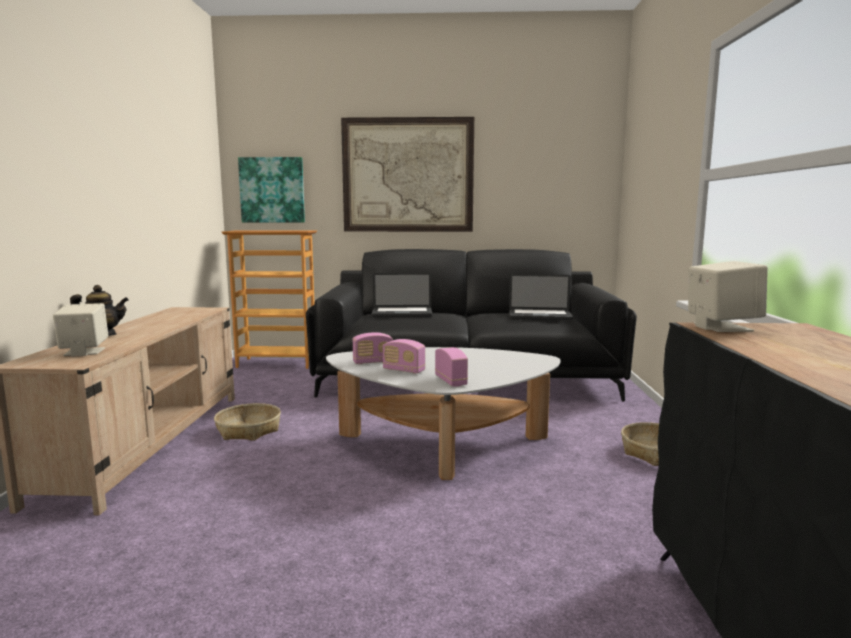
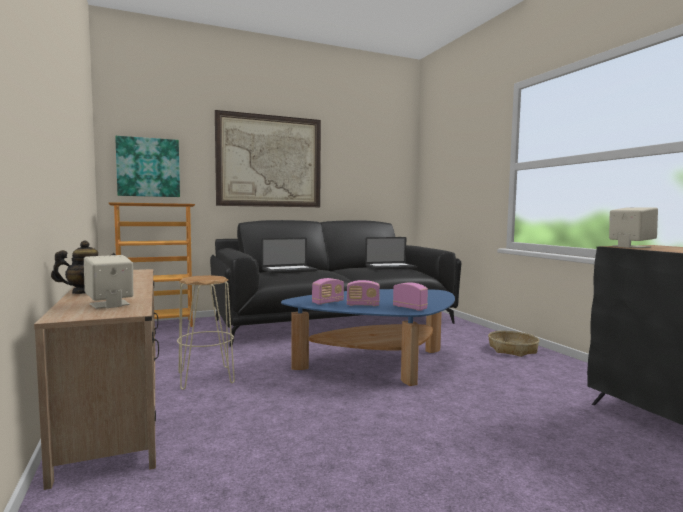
camera: 25 degrees left, 5 degrees down
basket [214,403,281,441] -> beige stool [177,275,235,390]
white coffee table [326,347,560,480] -> blue coffee table [281,289,455,386]

